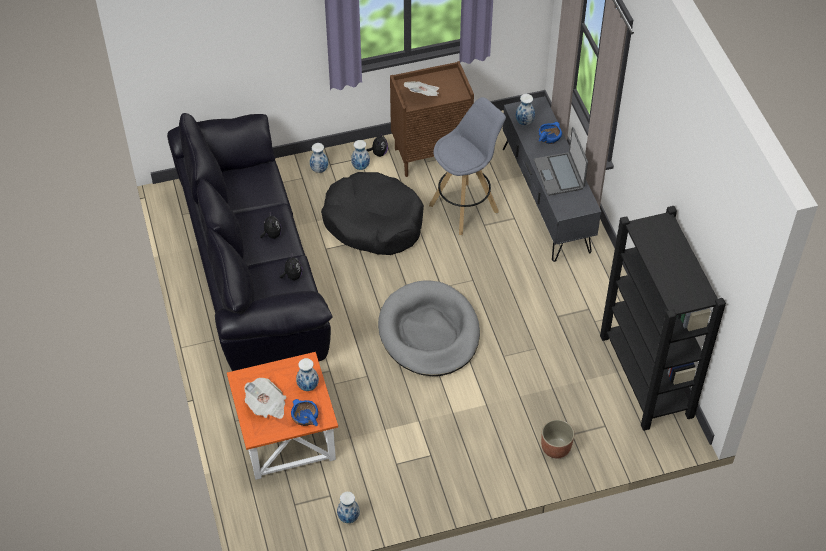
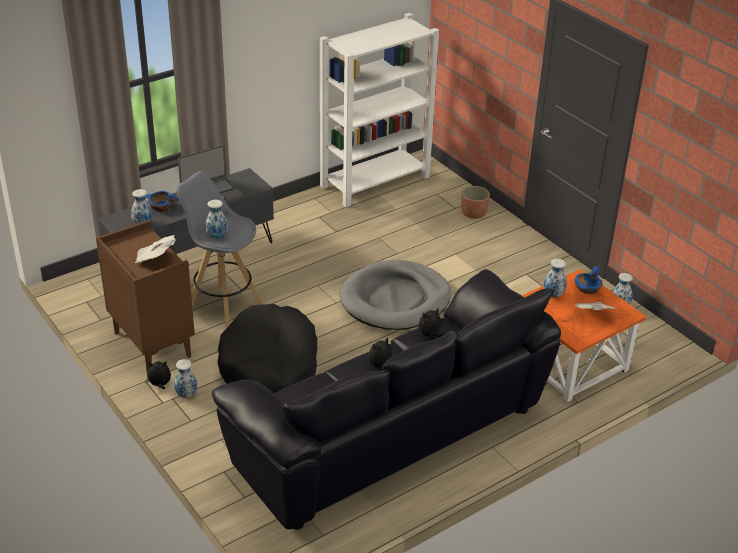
camera: 110 degrees left, 15 degrees down
vase [310,143,328,173] -> vase moved to [205,200,228,239]
black bookcase [600,206,726,431] -> white bookcase [320,13,439,207]

